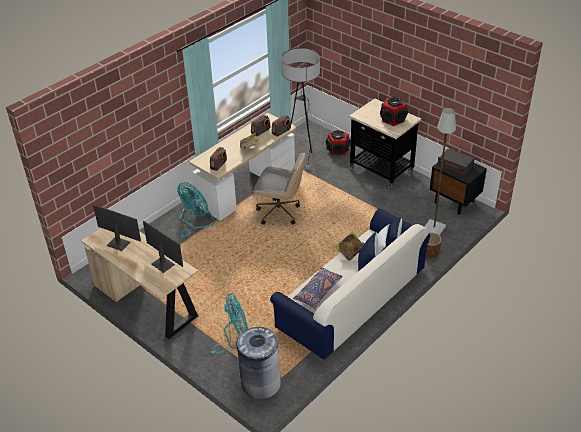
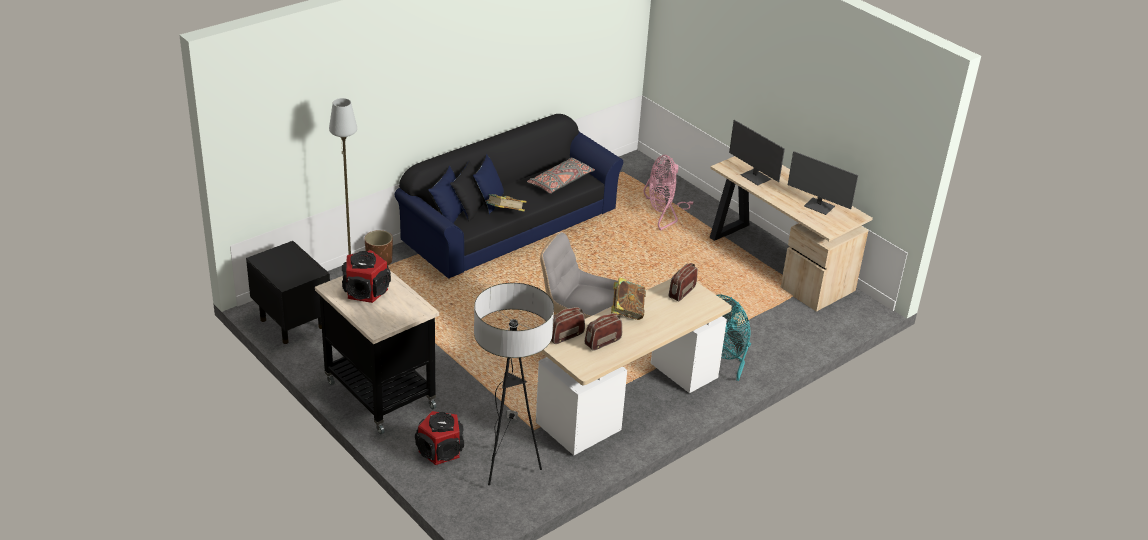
camera: 175 degrees left, 5 degrees down
turquoise fan [211,293,248,354] -> pink fan [643,155,694,231]
grey trash can [236,325,281,399] -> none
white sofa [270,208,430,360] -> black sofa [395,114,623,279]
blue pillow [293,267,343,309] -> grey pillow [527,158,595,194]
radio [437,148,475,176] -> none

